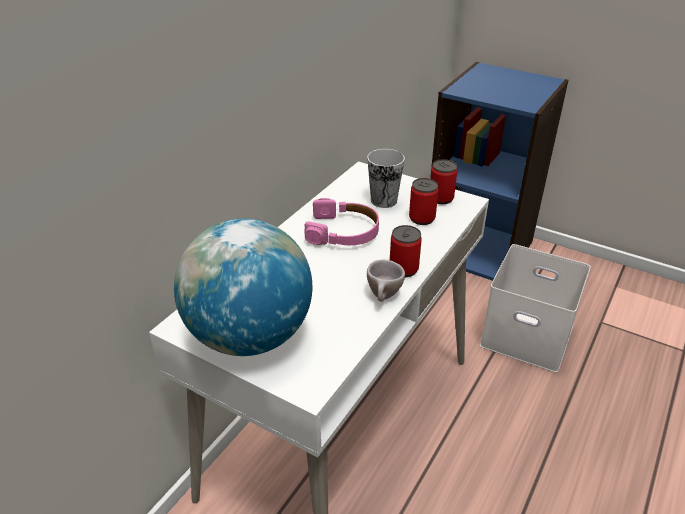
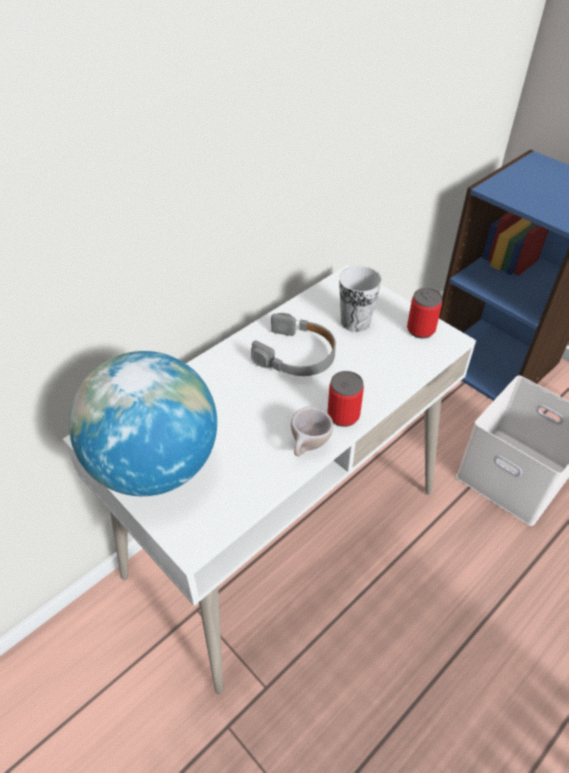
camera: 15 degrees right, 10 degrees up
pink headphones [305,198,379,245] -> grey headphones [251,313,336,376]
can [409,178,439,225] -> none

